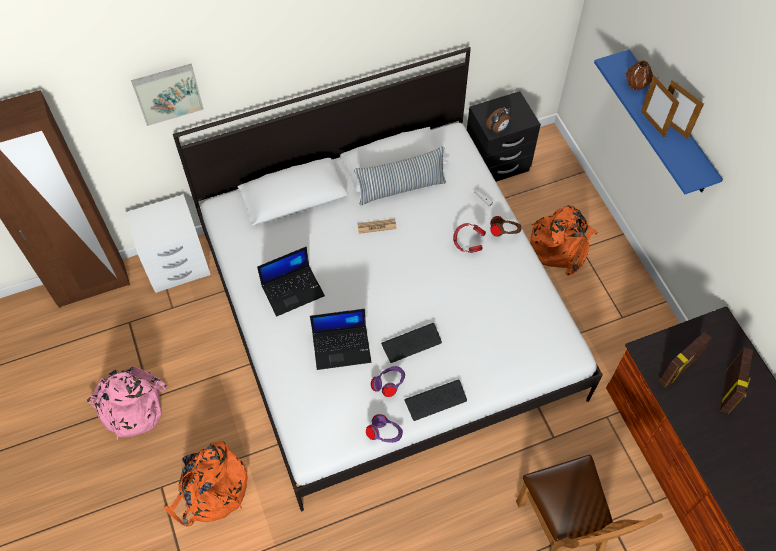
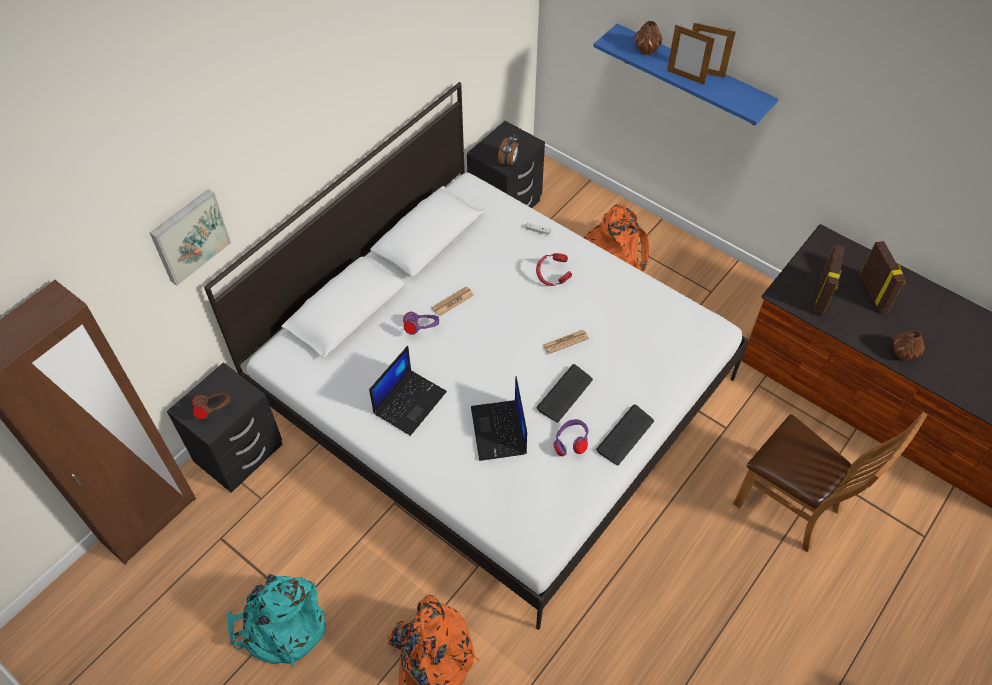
camera: 30 degrees left, 5 degrees down
pink backpack [87,366,167,440] -> turquoise backpack [227,574,325,667]
white nightstand [125,194,211,293] -> black nightstand [167,362,282,493]
laptop [310,309,371,370] -> laptop turned 120 degrees clockwise [471,376,527,461]
pillow [354,146,446,206] -> none
purple headphones [366,414,403,443] -> purple headphones moved to [403,312,439,335]
brown headphones [490,216,521,237] -> brown headphones moved to [191,393,231,419]
none -> newspaper [543,330,589,354]
none -> brown vase [893,329,925,361]

